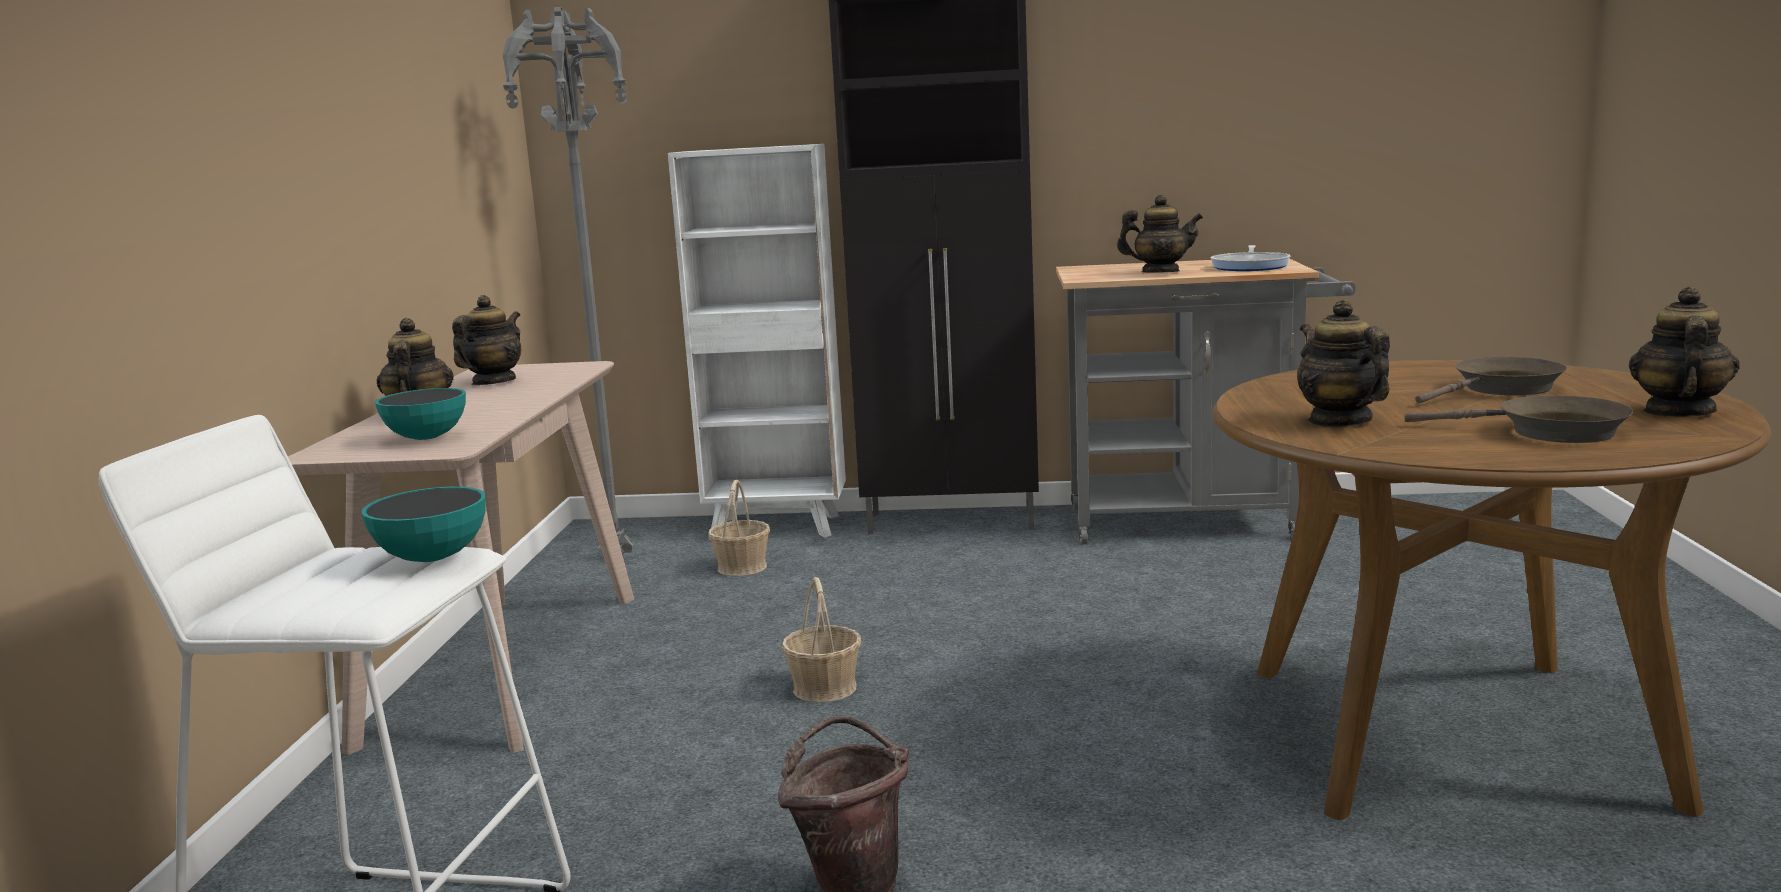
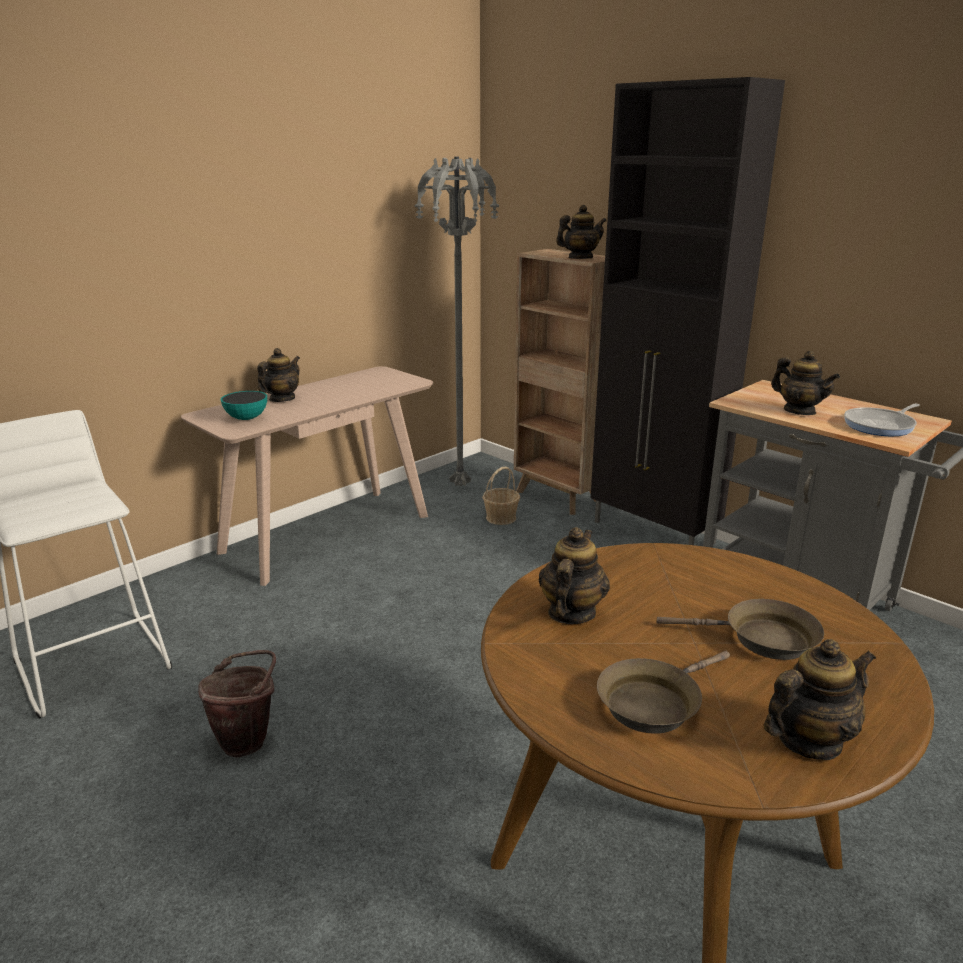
camera: 40 degrees right, 10 degrees up
bowl [361,487,486,562] -> none
teapot [452,295,522,385] -> teapot moved to [556,205,607,259]
white bookcase [668,144,846,540] -> brown bookcase [514,249,605,515]
basket [782,577,861,702] -> none
brown frying pan [1405,396,1633,443] -> brown frying pan turned 75 degrees clockwise [597,651,730,734]

